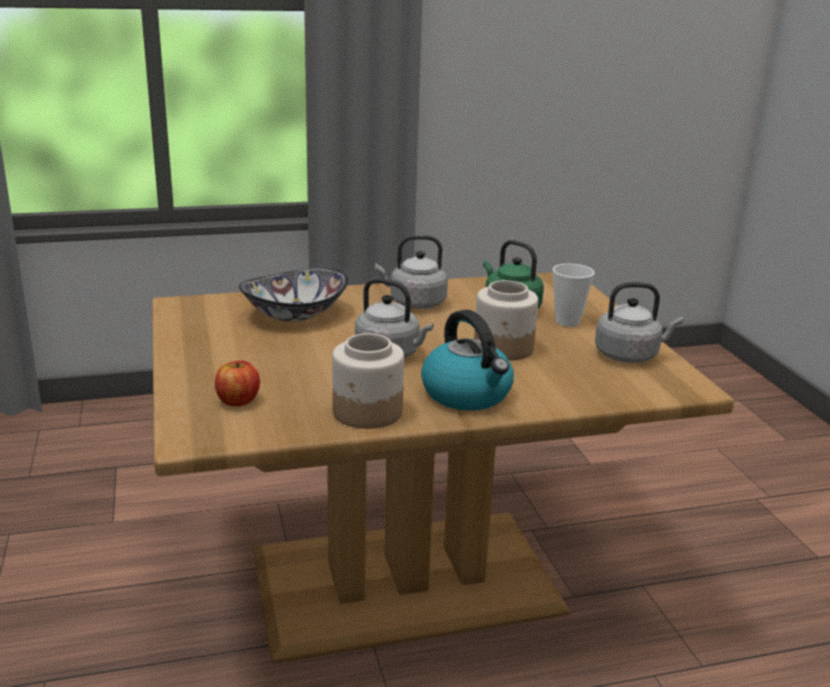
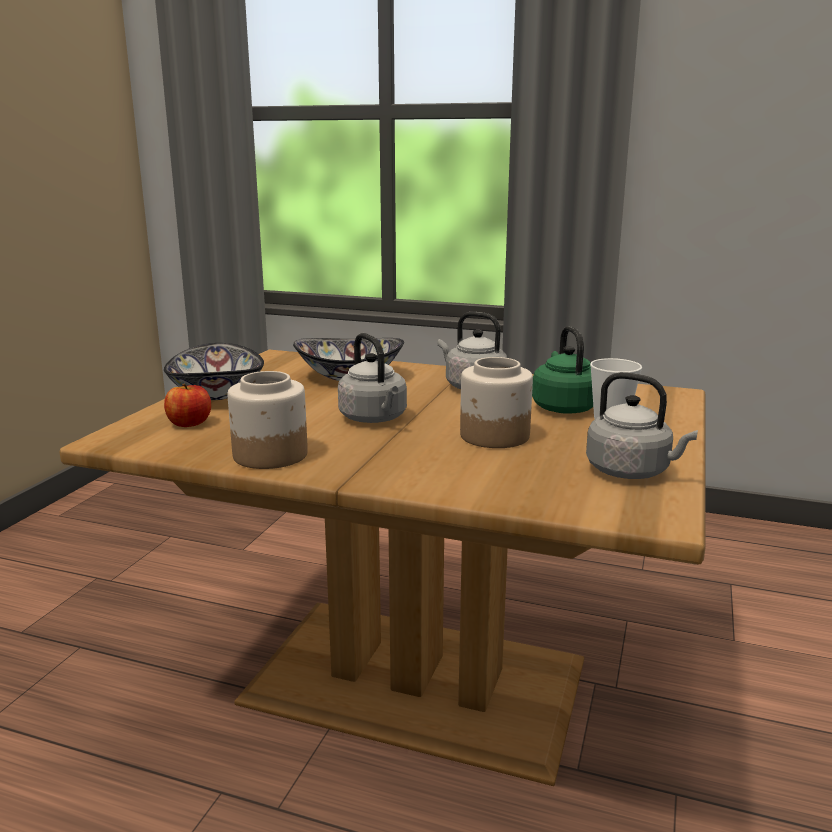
camera: 35 degrees right, 5 degrees down
kettle [421,310,514,411] -> none
none -> bowl [164,343,264,400]

